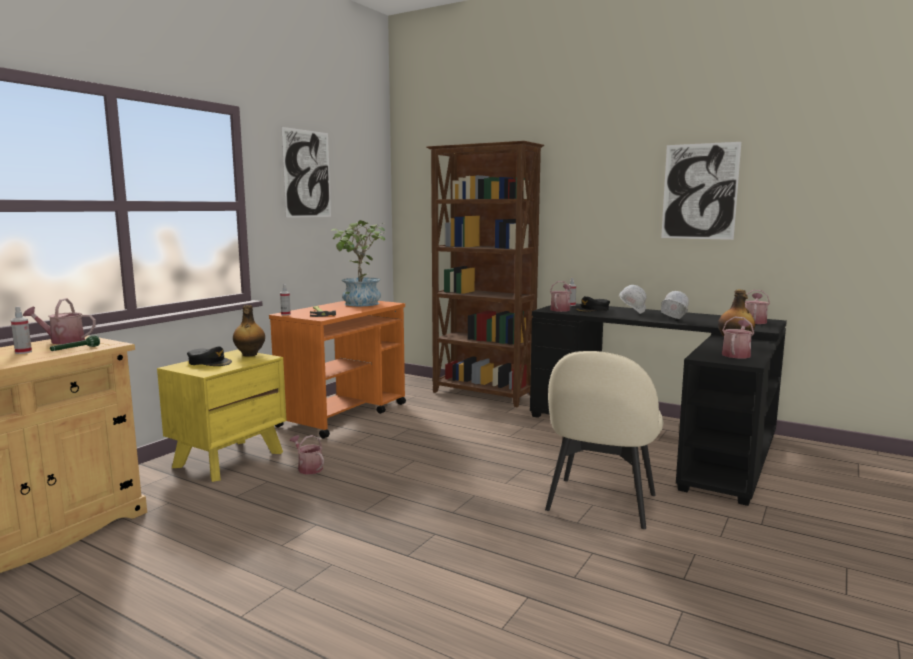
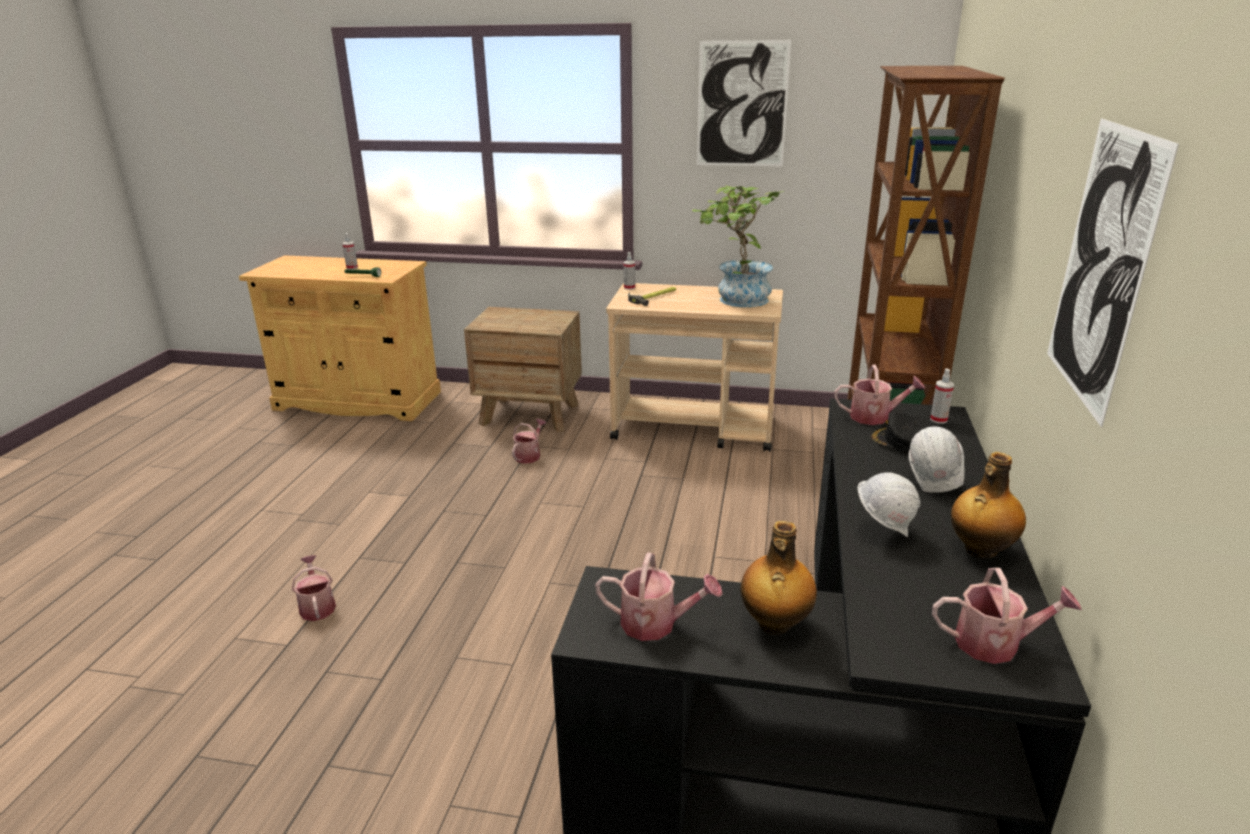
camera: 70 degrees right, 15 degrees up
watering can [23,298,96,344] -> watering can moved to [292,555,336,621]
yellow nightstand [157,350,287,482] -> brown nightstand [464,307,582,432]
black cap [187,346,232,366] -> none
bottle [233,305,265,357] -> bottle moved to [951,452,1026,558]
orange cart [269,301,406,439] -> beige cart [606,283,783,452]
beige chair [545,351,663,529] -> none

